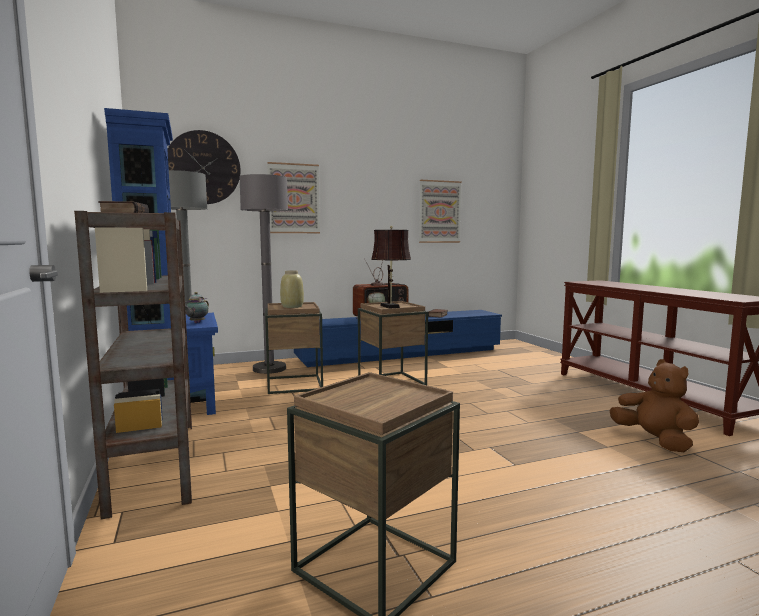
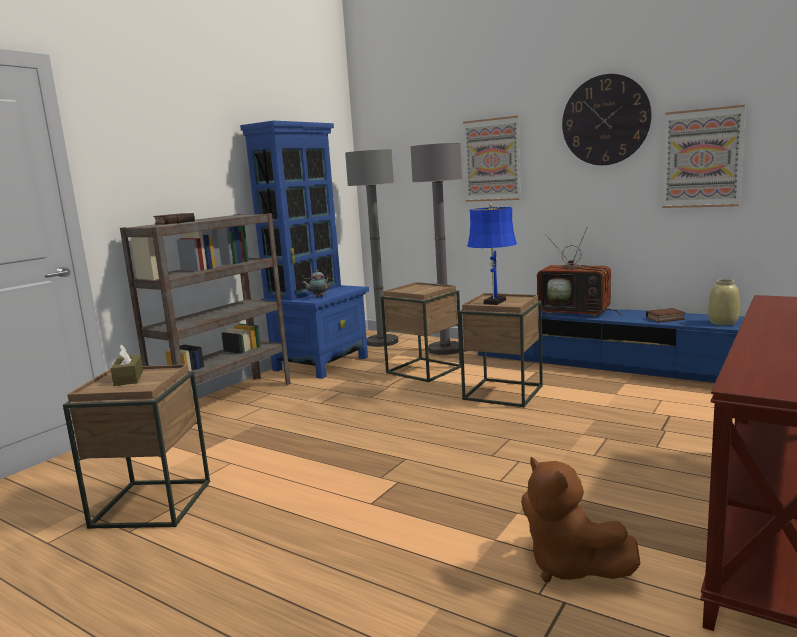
camera: 55 degrees right, 5 degrees up
wall clock [167,130,241,204] -> wall clock moved to [562,74,652,165]
beige vase [280,270,304,308] -> beige vase moved to [708,279,740,326]
brown table lamp [371,226,411,309] -> blue table lamp [467,203,517,305]
brown plush toy [609,359,699,452] -> brown plush toy turned 120 degrees clockwise [521,457,640,582]
none -> brown tissue box [111,344,143,386]

